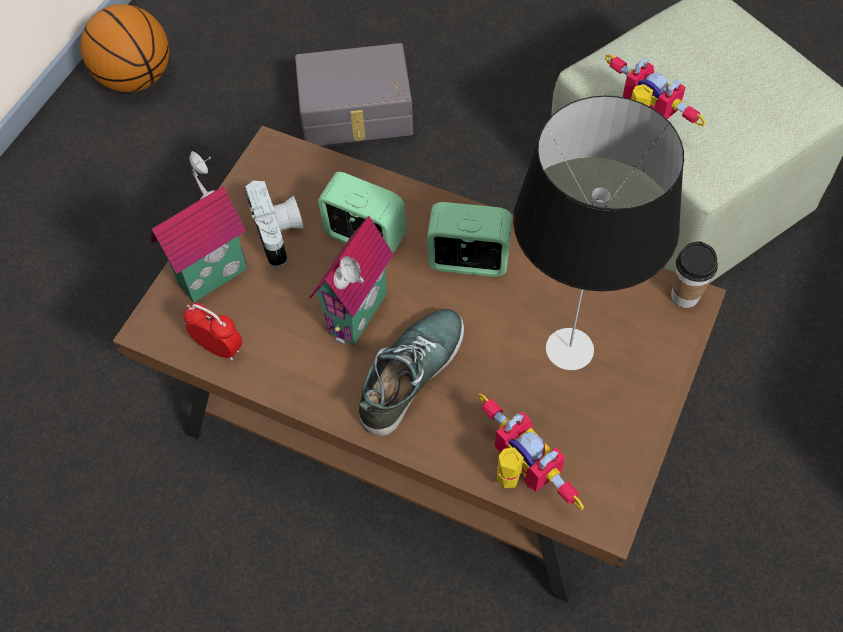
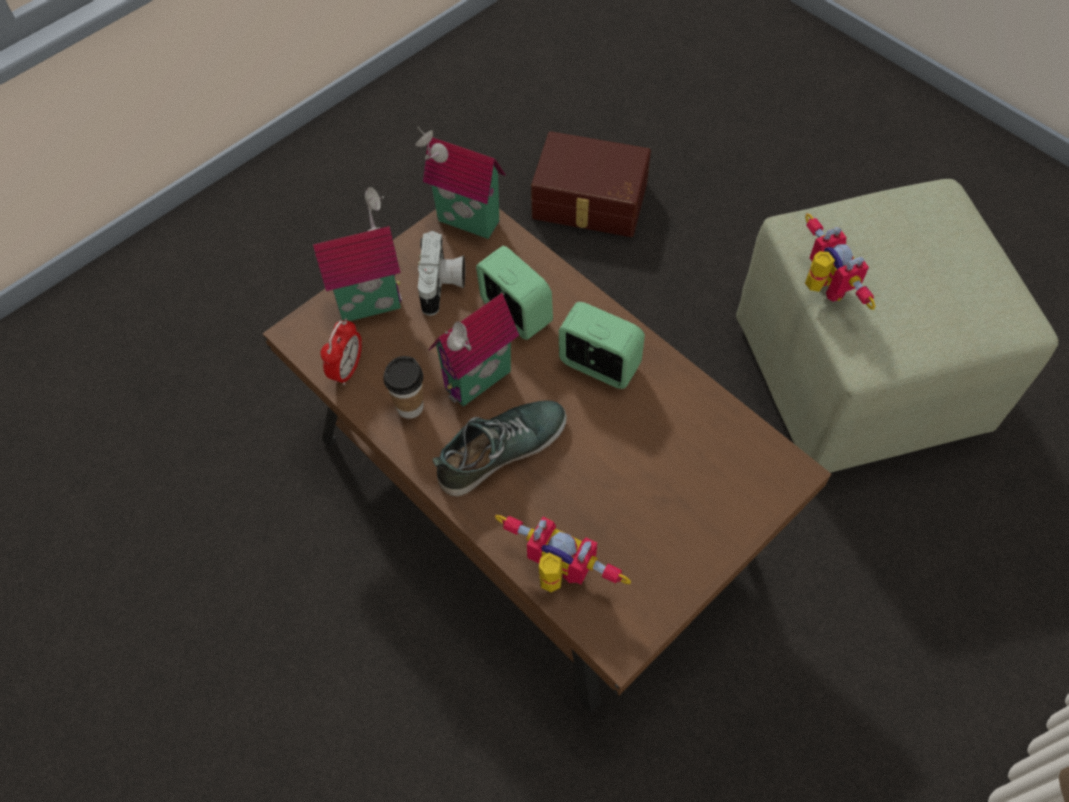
camera: 20 degrees right, 0 degrees up
basketball [81,4,169,92] -> none
alarm clock [183,303,243,361] -> alarm clock turned 60 degrees clockwise [321,318,362,386]
grey storage box [295,43,413,146] -> brown storage box [531,131,651,237]
toy robot [478,393,584,510] -> toy robot turned 45 degrees counterclockwise [495,515,631,592]
table lamp [513,96,684,370] -> none
cup [671,241,718,308] -> cup moved to [383,356,424,419]
none -> toy house [415,127,506,239]

